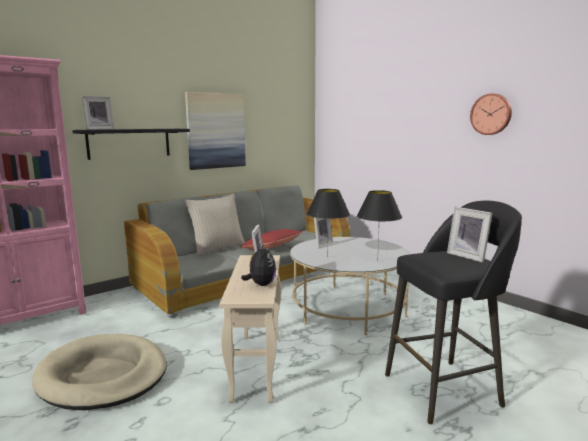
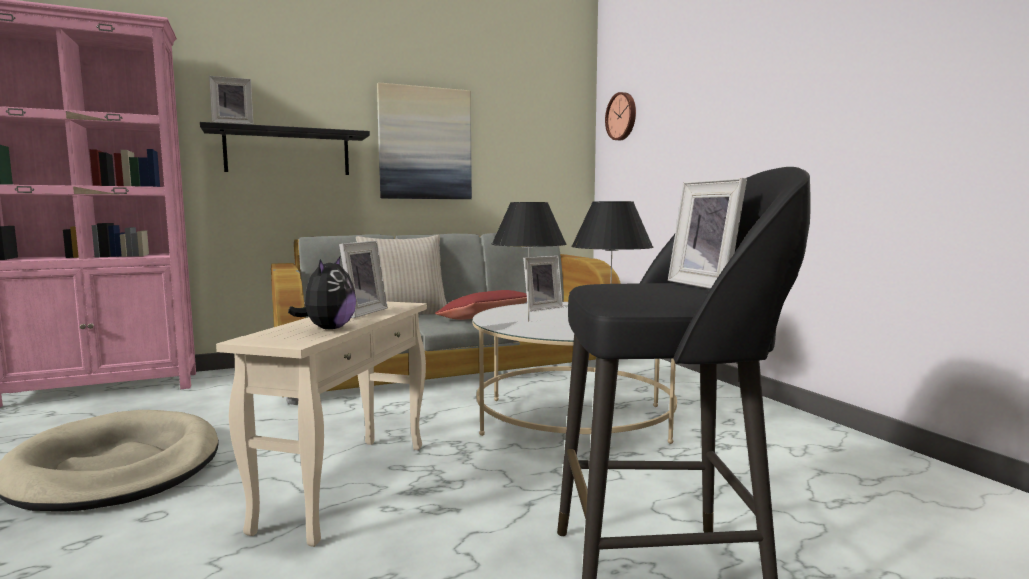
camera: 15 degrees right, 5 degrees down
wall clock [470,93,512,135] -> wall clock moved to [605,92,636,140]

